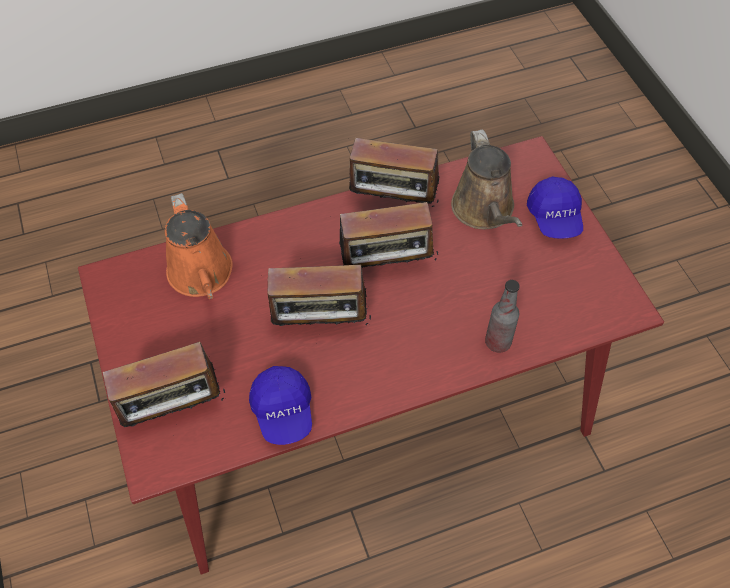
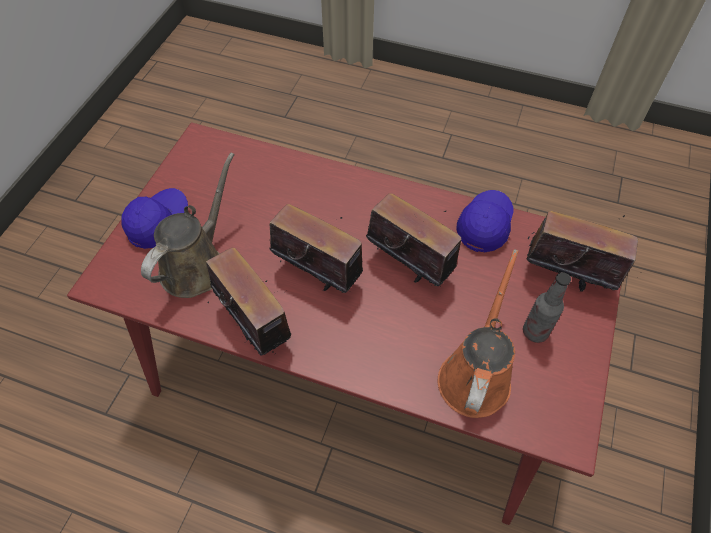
camera: 140 degrees left, 0 degrees up
bottle [485,280,520,353] -> bottle moved to [523,272,571,343]

